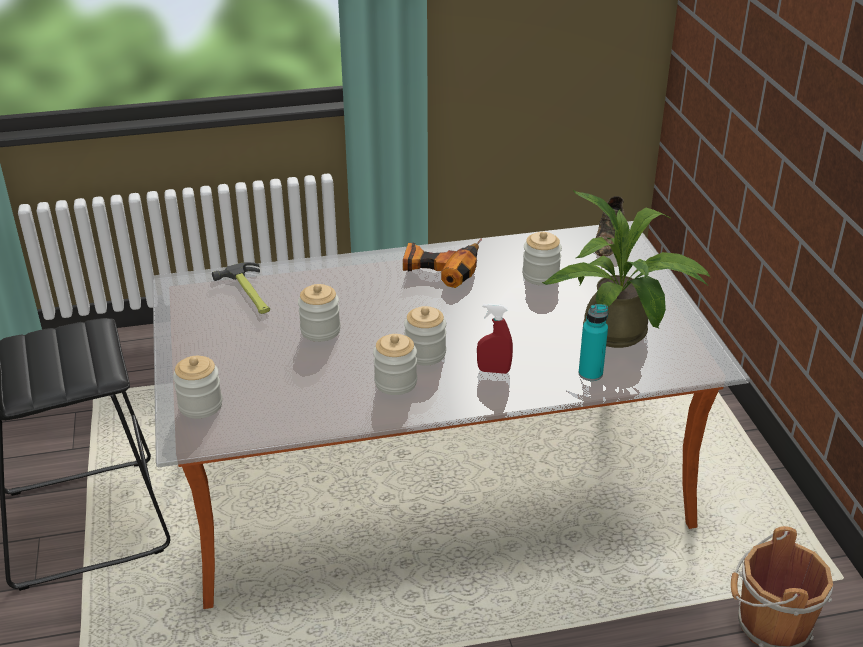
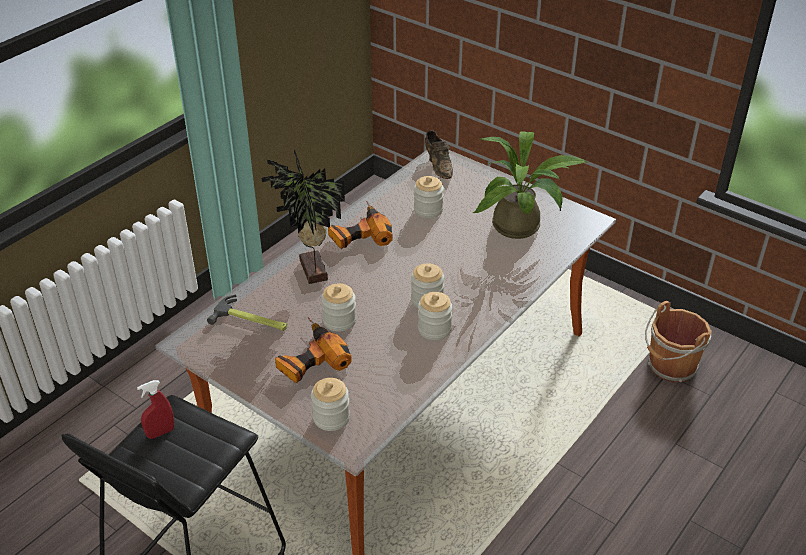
camera: 40 degrees left, 5 degrees up
red spray bottle [477,303,513,374] -> red spray bottle moved to [137,380,174,439]
turquoise bottle [579,304,608,381] -> none
none -> potted plant [261,150,345,284]
none -> power drill [275,317,352,383]

